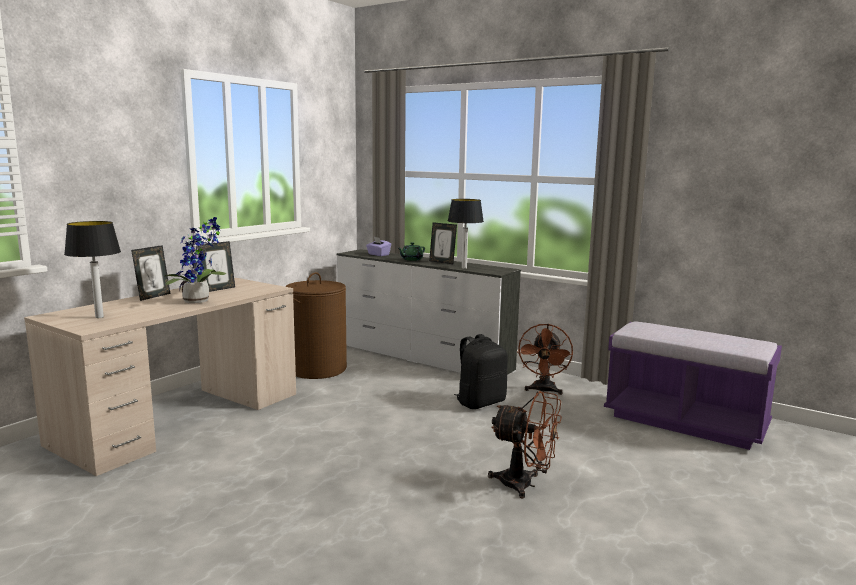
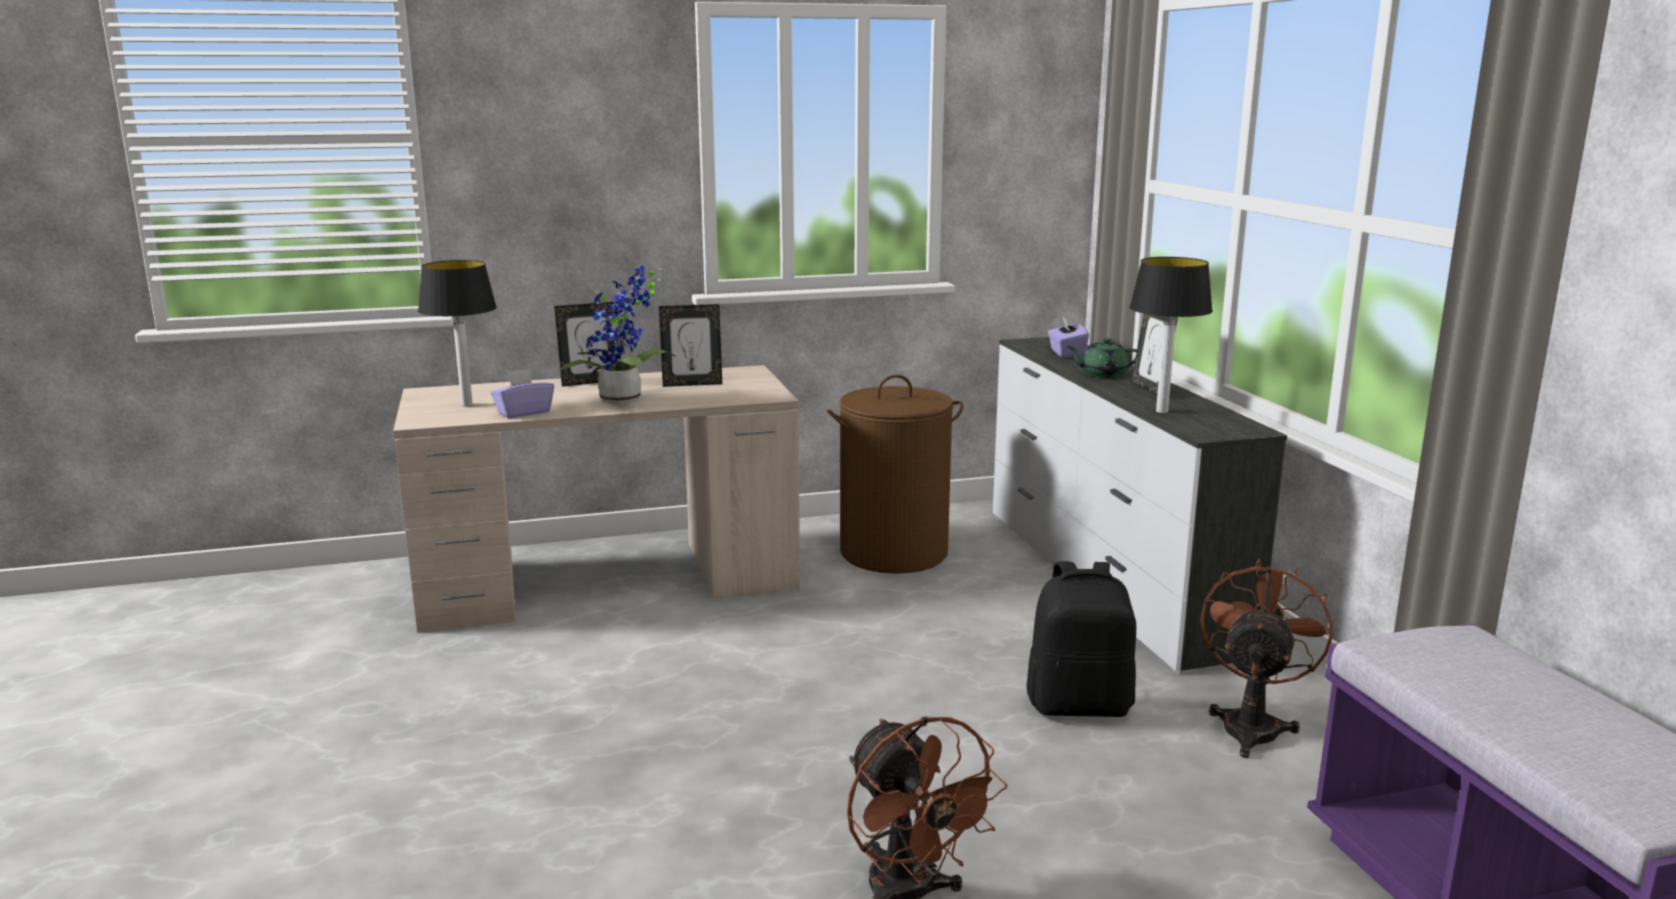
camera: 40 degrees right, 5 degrees up
brown fan [517,324,573,395] -> brown fan turned 150 degrees clockwise [1200,559,1333,758]
none -> purple tissue box [491,368,554,418]

